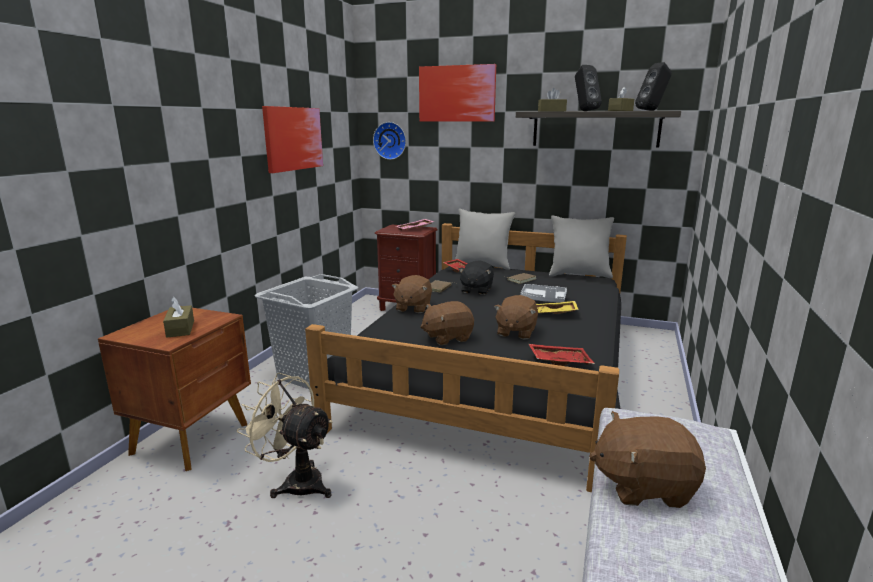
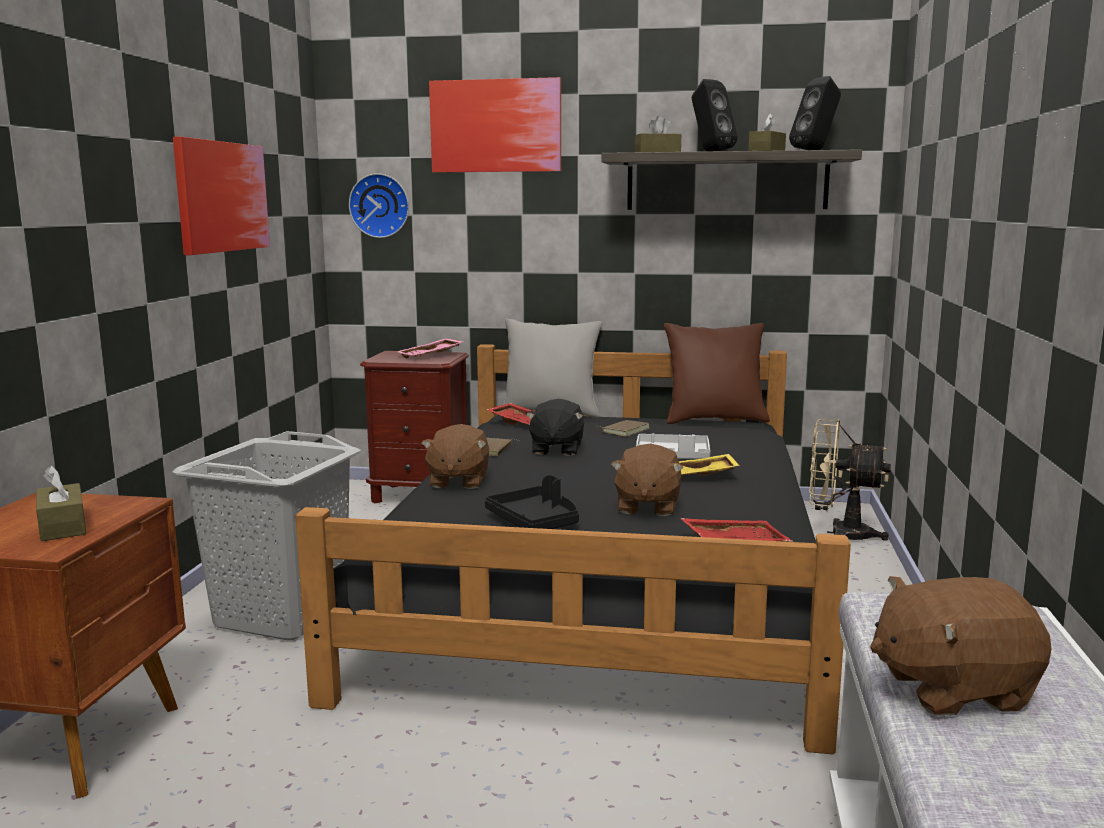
camera: 10 degrees left, 5 degrees down
beige fan [237,372,333,498] -> beige fan moved to [809,419,891,541]
brown plush toy [420,301,474,345] -> black tray [485,475,579,529]
grey pillow [549,215,614,278] -> brown pillow [664,323,770,424]

